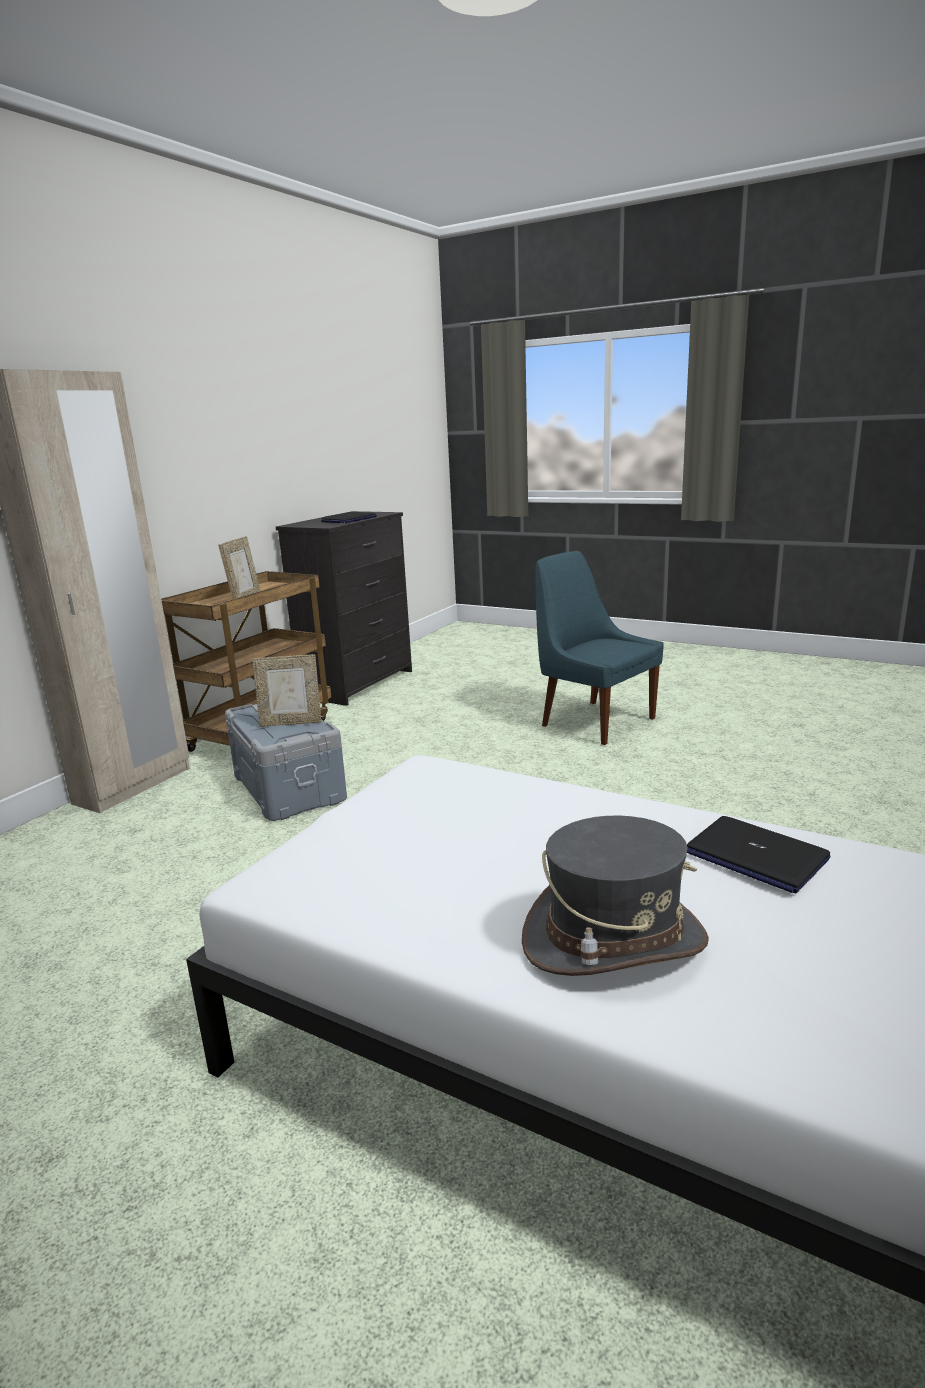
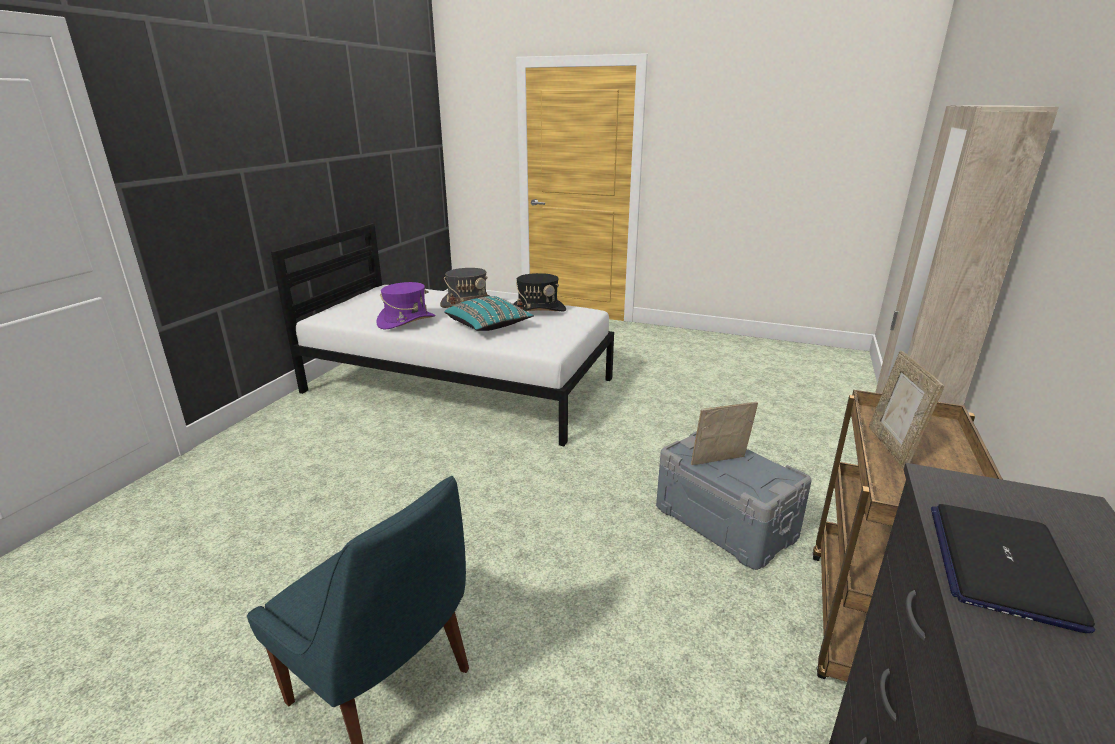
camera: 170 degrees right, 5 degrees up
laptop [687,816,831,893] -> purple hat [377,282,436,329]
none -> turquoise pillow [444,296,534,331]
none -> black hat [514,273,566,311]

